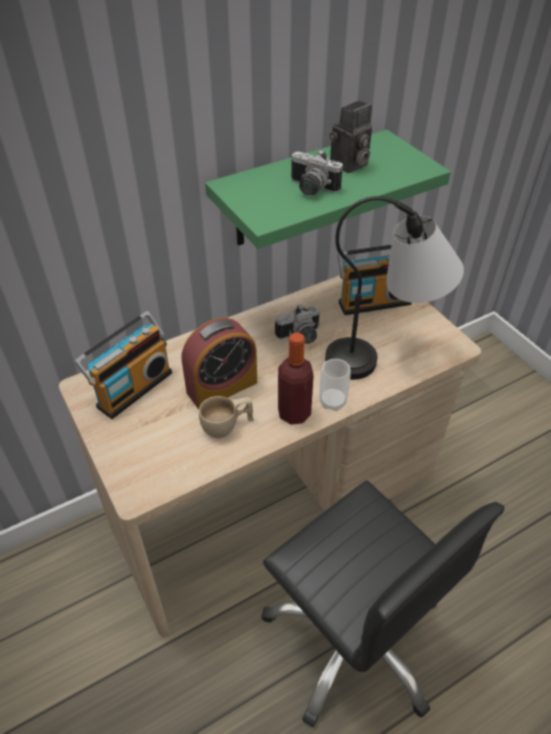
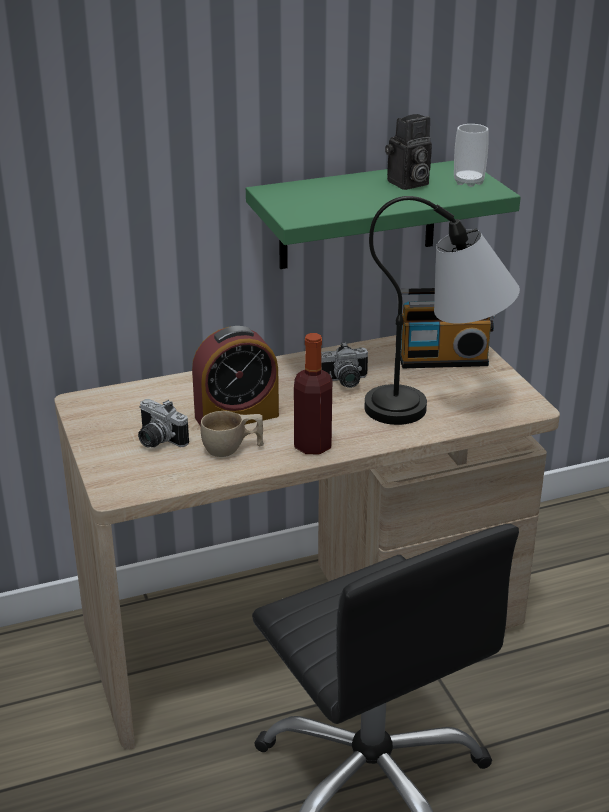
camera: 10 degrees right, 15 degrees down
radio [74,311,172,419] -> none
camera [291,149,343,196] -> camera moved to [138,399,189,448]
cup [319,359,350,411] -> cup moved to [454,124,489,187]

